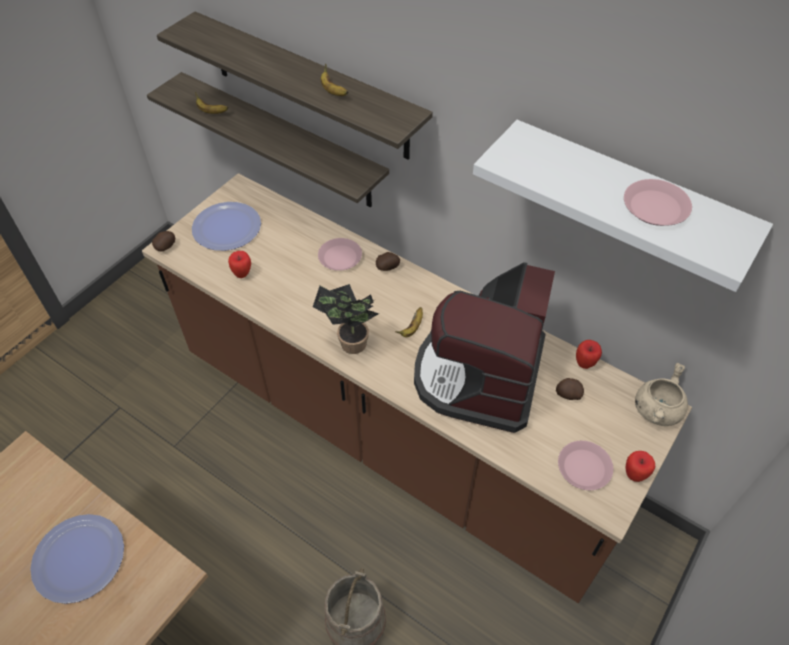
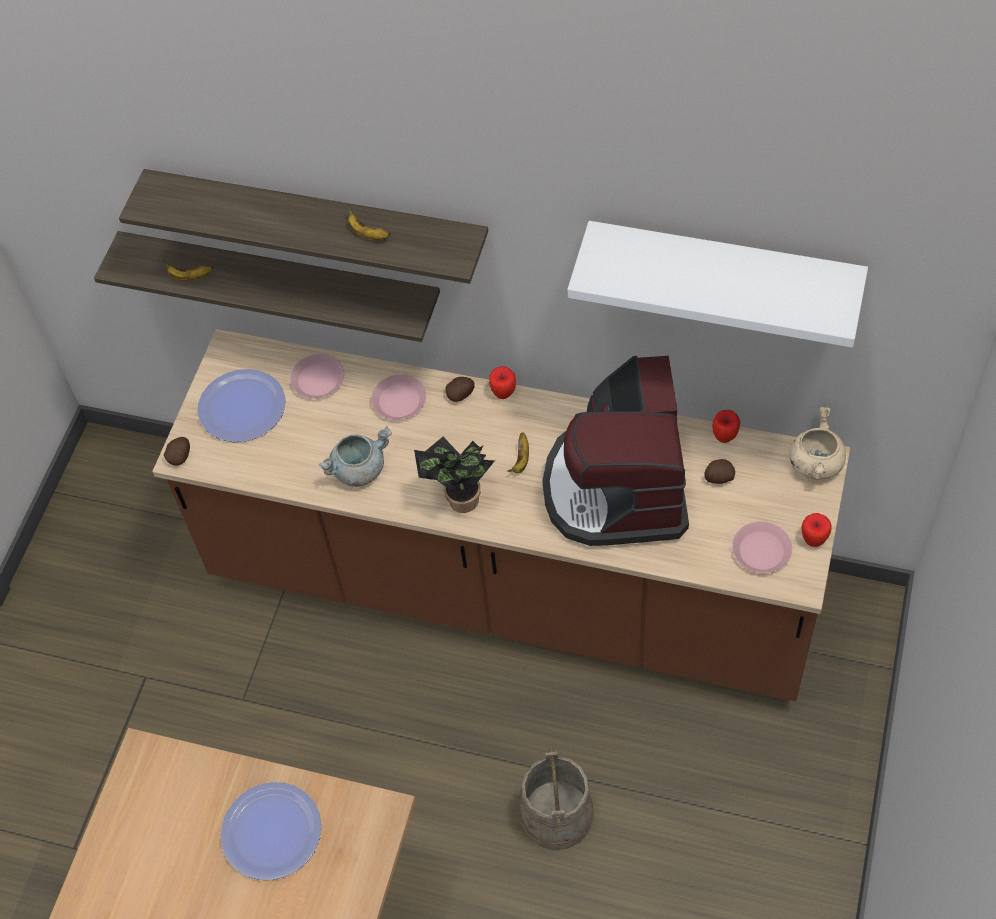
camera: 15 degrees left, 5 degrees up
apple [228,251,251,278] -> apple moved to [489,366,516,399]
pink plate [624,179,692,226] -> pink plate moved to [290,354,344,399]
none -> grey cooking pot [319,426,392,487]

